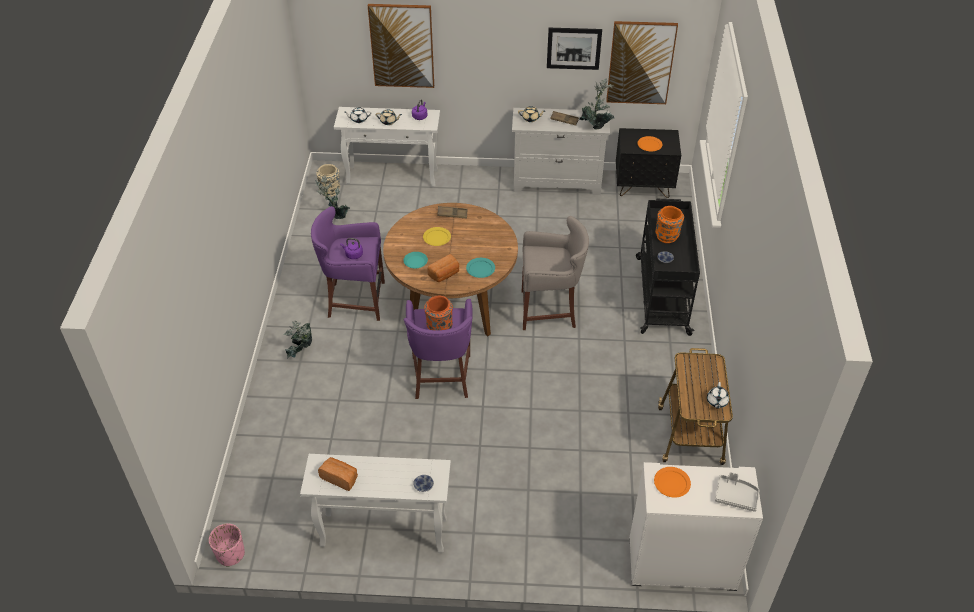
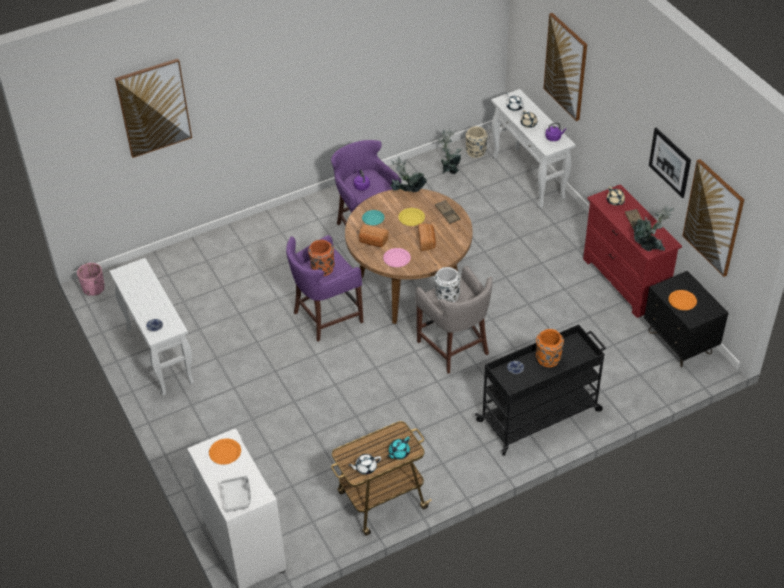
camera: 60 degrees right, 0 degrees up
potted plant [283,320,312,359] -> potted plant moved to [390,157,427,192]
bread [318,457,358,491] -> bread moved to [418,223,436,251]
turquoise plate [466,258,495,278] -> pink plate [383,248,411,267]
white dresser [512,108,610,195] -> red dresser [583,184,682,318]
none -> picture [115,58,192,158]
none -> turquoise teapot [387,436,410,460]
none -> white vase [434,267,461,302]

